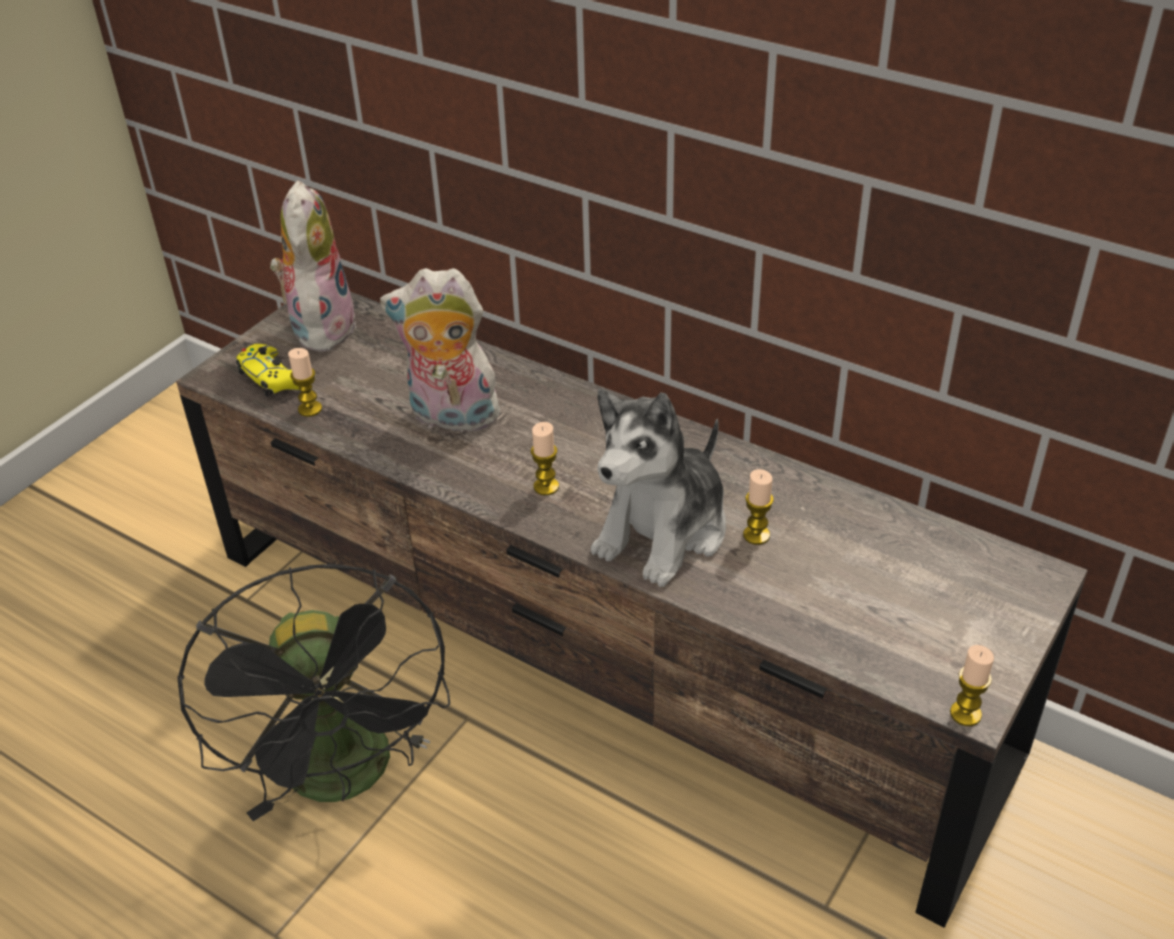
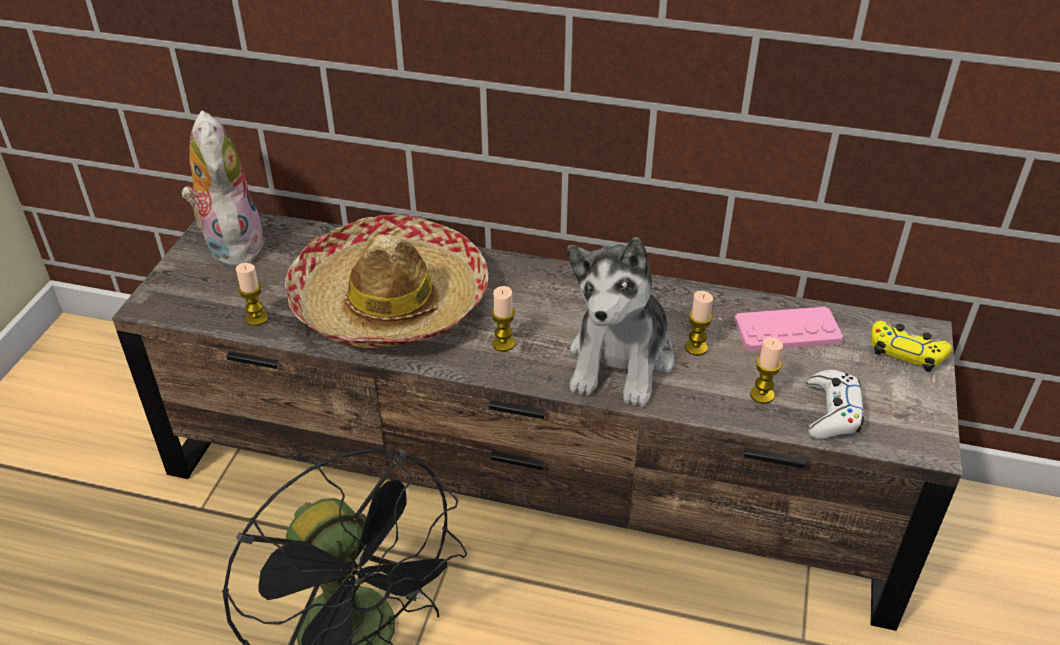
camera: 20 degrees left, 0 degrees up
yellow game controller [236,344,299,397] -> yellow game controller moved to [871,321,952,372]
plush toy [380,268,508,434] -> hat [285,214,488,348]
candle [950,645,994,726] -> candle moved to [750,337,783,404]
none -> pink game controller [734,307,843,351]
none -> white game controller [806,370,864,439]

